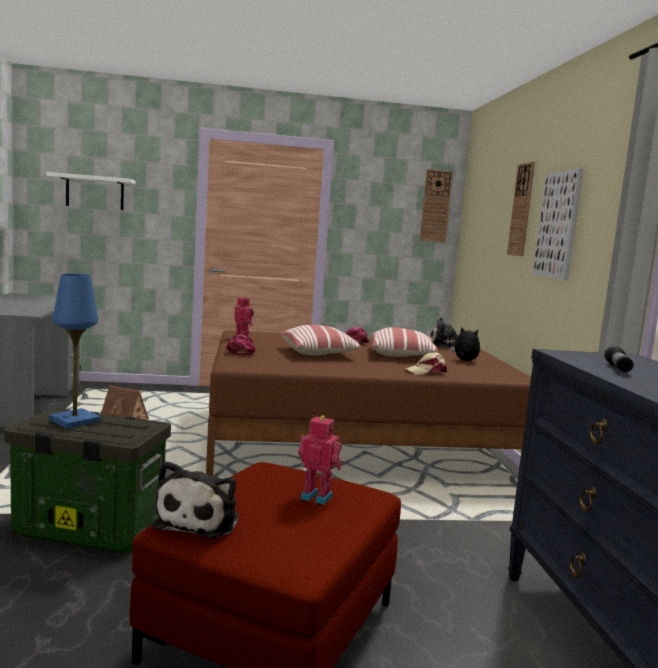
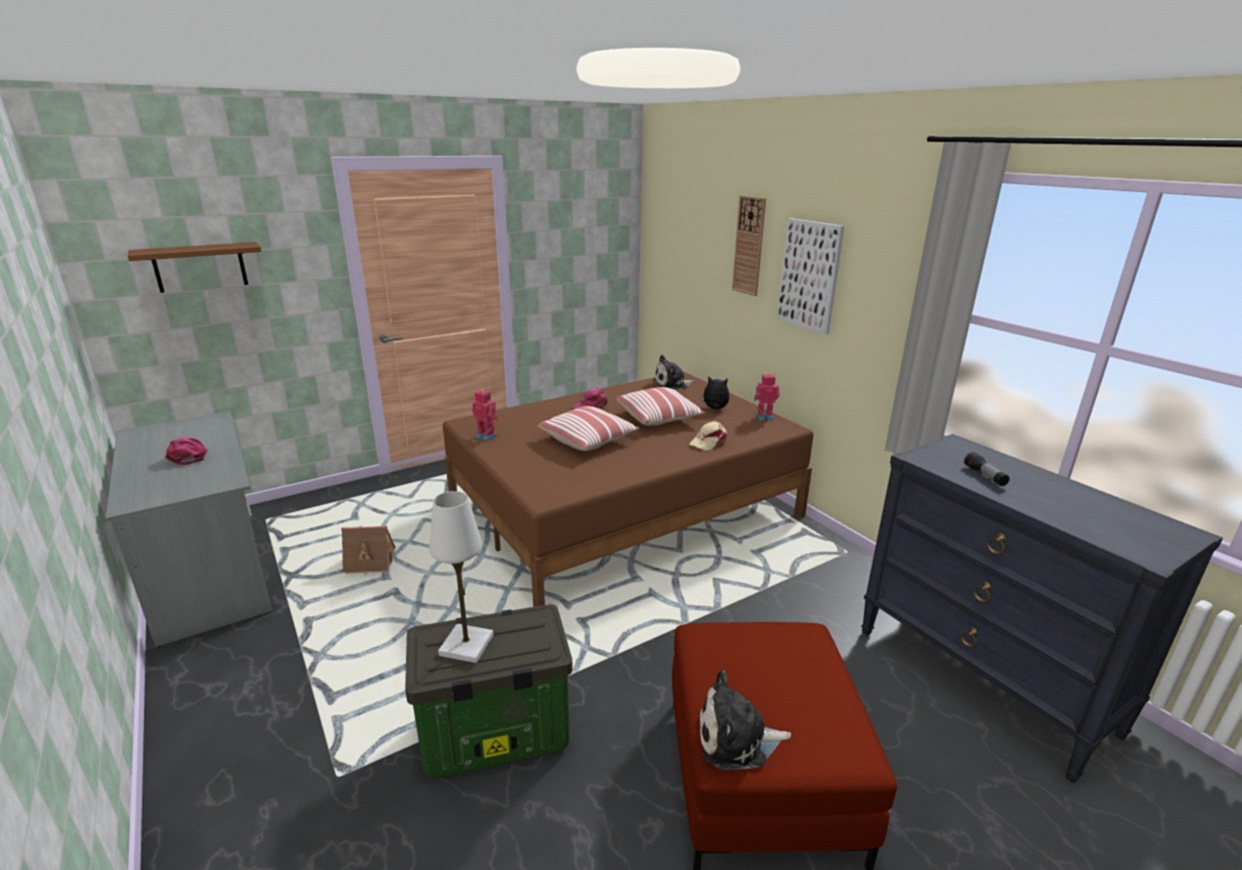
camera: 25 degrees left, 15 degrees up
white shelf [46,172,136,210] -> brown shelf [127,242,262,293]
blue table lamp [49,274,101,429] -> white table lamp [429,491,493,663]
plush toy [152,461,239,538] -> plush toy turned 105 degrees clockwise [699,670,791,770]
pink cap [226,334,256,355] -> pink cap moved to [165,436,208,465]
toy robot [298,415,342,504] -> toy robot moved to [754,373,780,420]
wall clock [420,169,453,243] -> none

